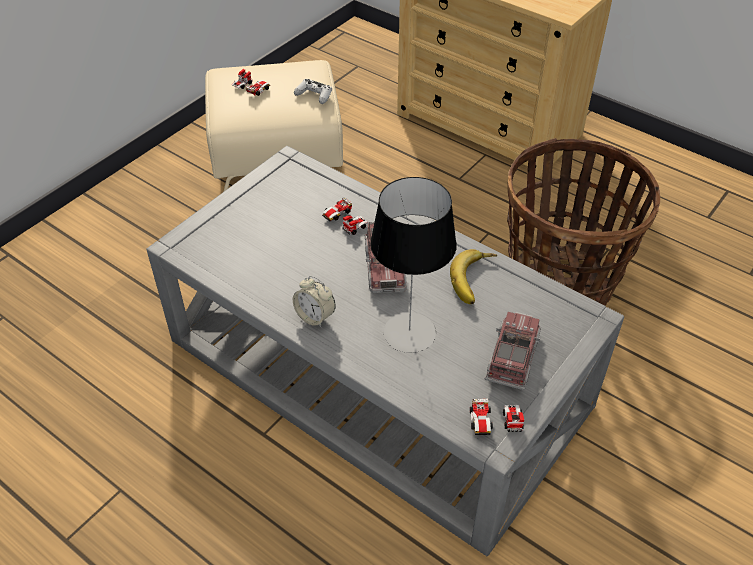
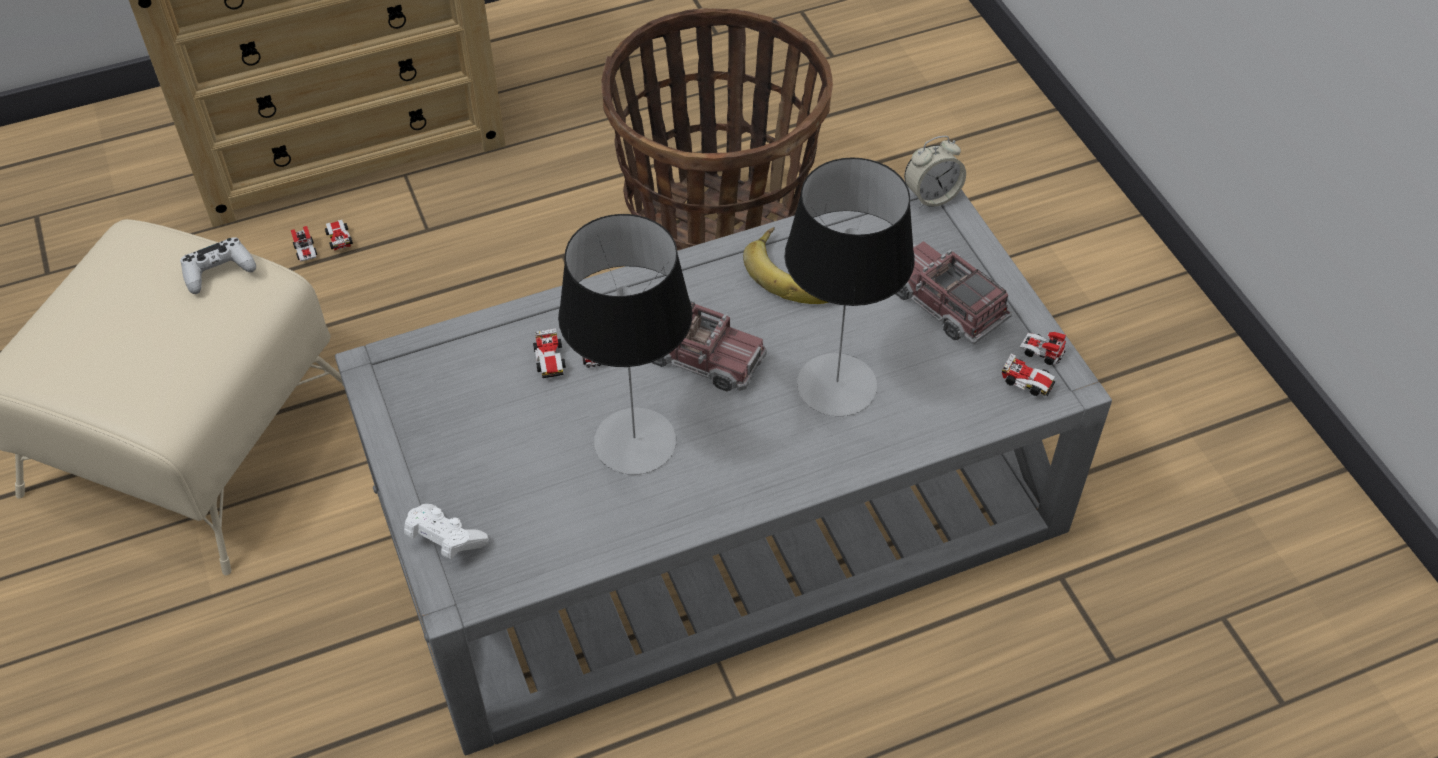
camera: 60 degrees left, 5 degrees up
toy car [232,69,271,96] -> toy car moved to [291,220,353,262]
alarm clock [293,276,336,328] -> alarm clock moved to [904,136,966,208]
none -> white game controller [404,504,489,559]
none -> table lamp [558,214,692,475]

